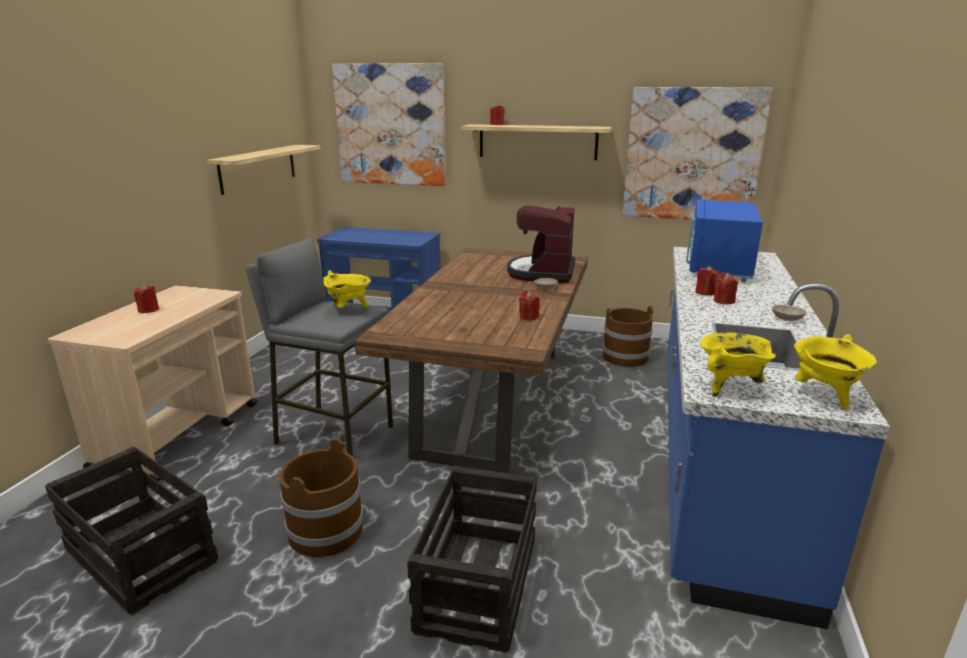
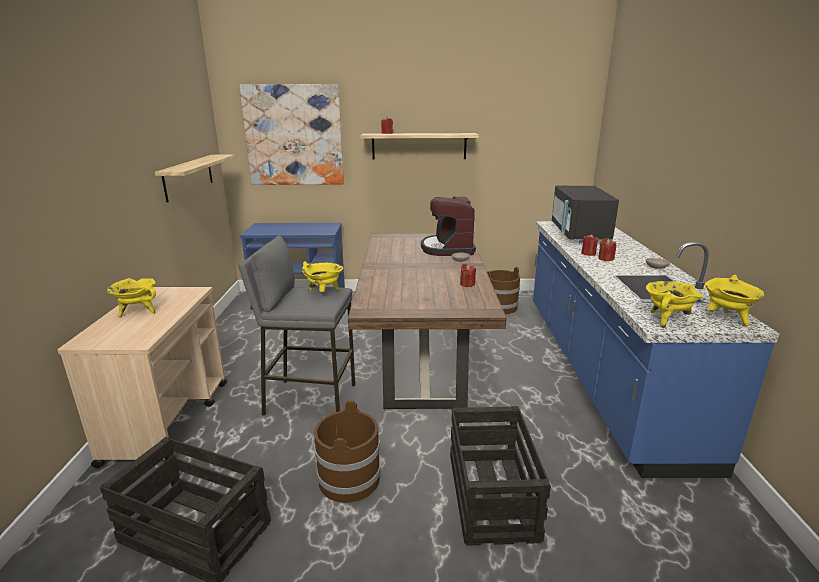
camera: 15 degrees left, 0 degrees up
red candle [134,284,159,313] -> yellow cooking pot [107,278,156,317]
picture [622,87,773,220] -> none
blue microwave [686,199,763,282] -> black microwave [552,186,619,244]

